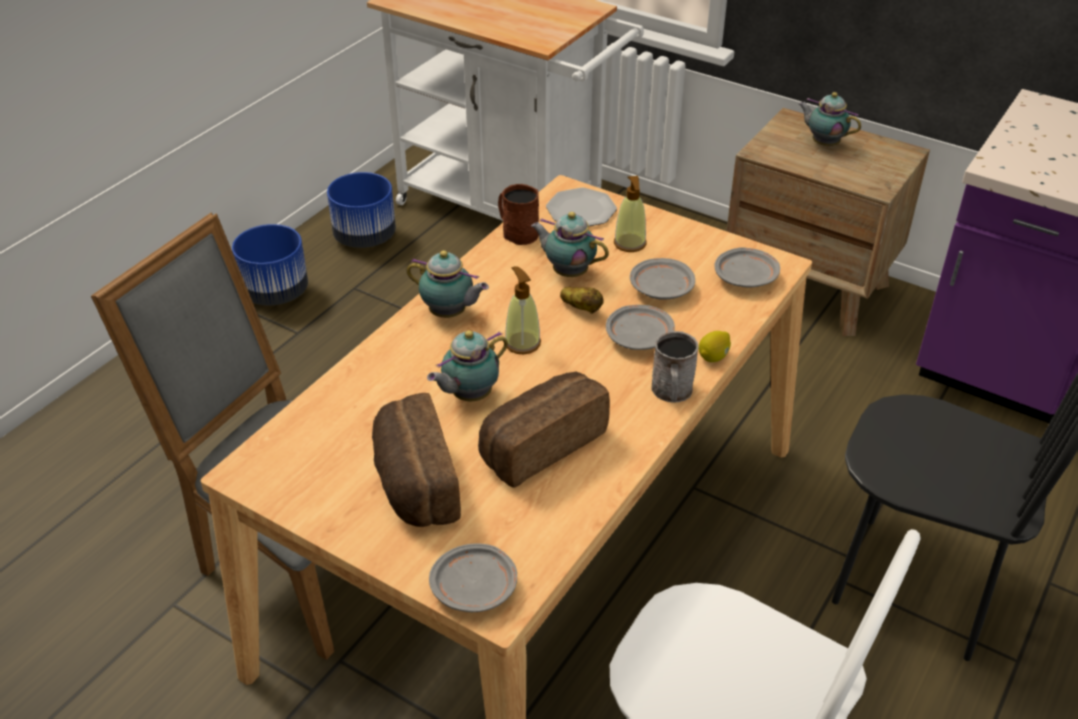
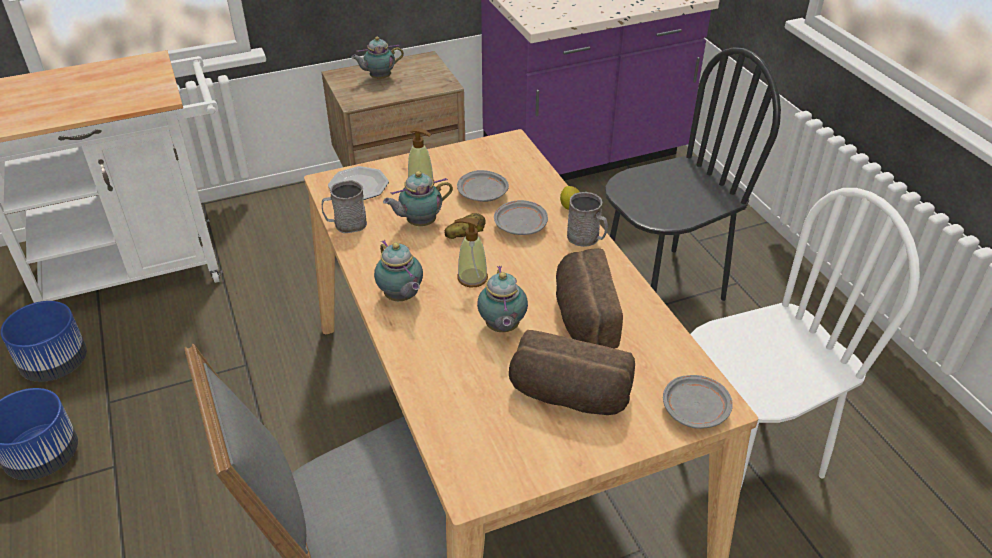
camera: 55 degrees left, 0 degrees up
teapot [407,250,489,318] -> teapot turned 90 degrees clockwise [374,240,423,301]
brown mug [498,184,539,245] -> grey mug [322,180,367,233]
grey plate [714,248,780,287] -> none

